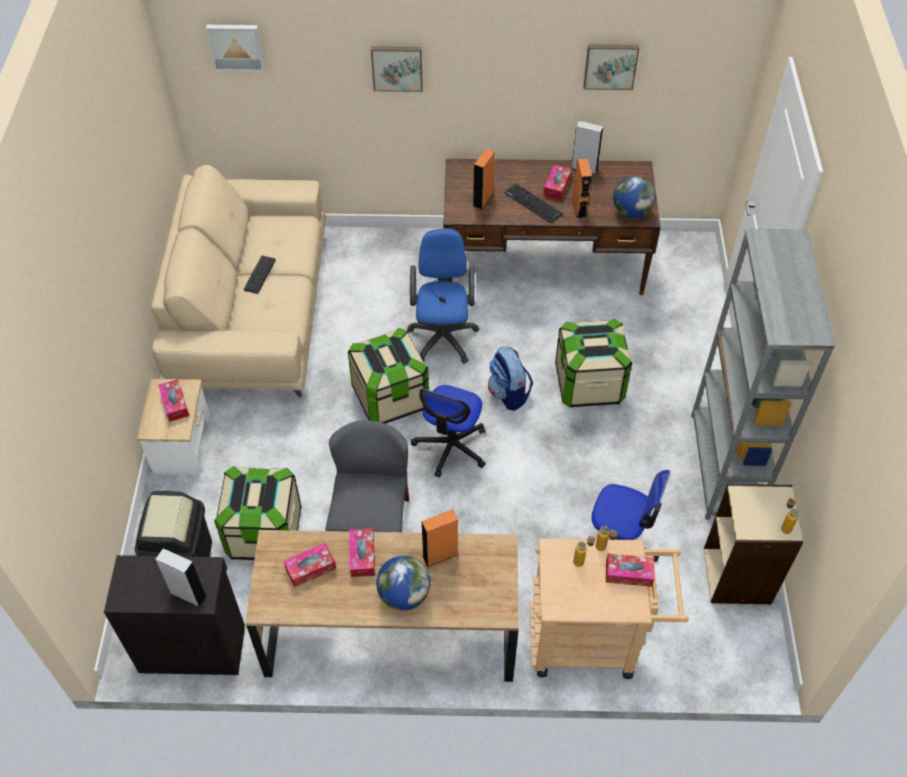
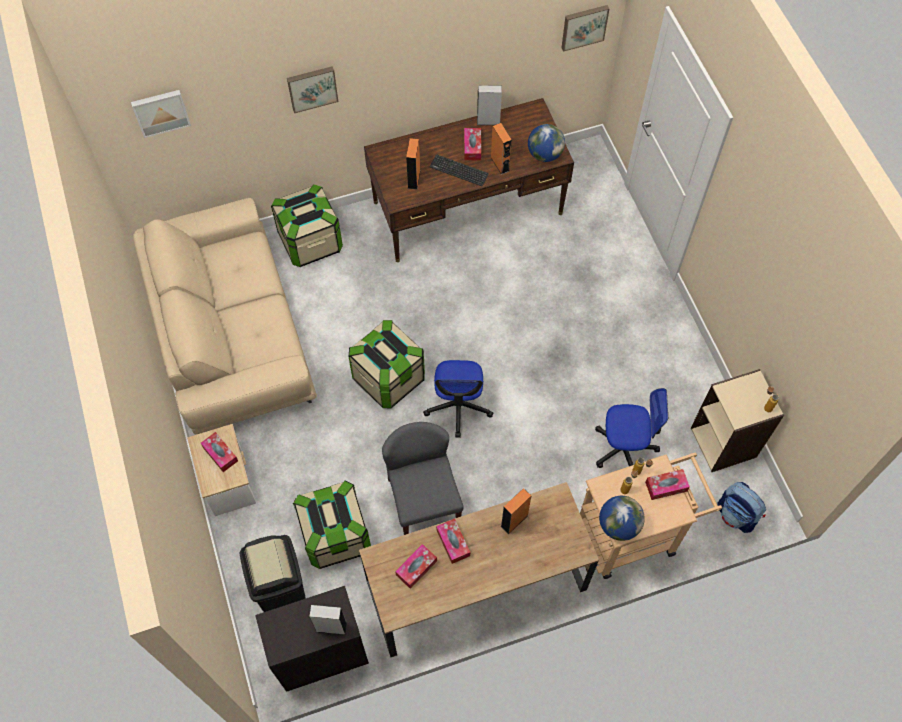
camera: 20 degrees left, 10 degrees up
keyboard [244,256,276,294] -> none
globe [376,556,431,611] -> globe moved to [599,496,645,541]
blue office chair [407,228,479,364] -> none
backpack [488,346,533,411] -> backpack moved to [717,482,766,533]
storage box [555,318,632,408] -> storage box moved to [271,184,343,267]
picture [583,44,639,90] -> picture moved to [562,5,609,52]
grey bookcase [691,229,836,520] -> none

